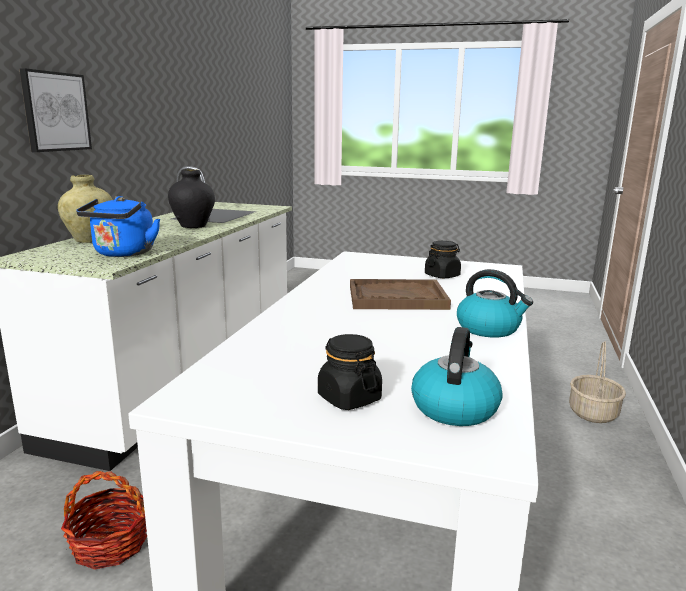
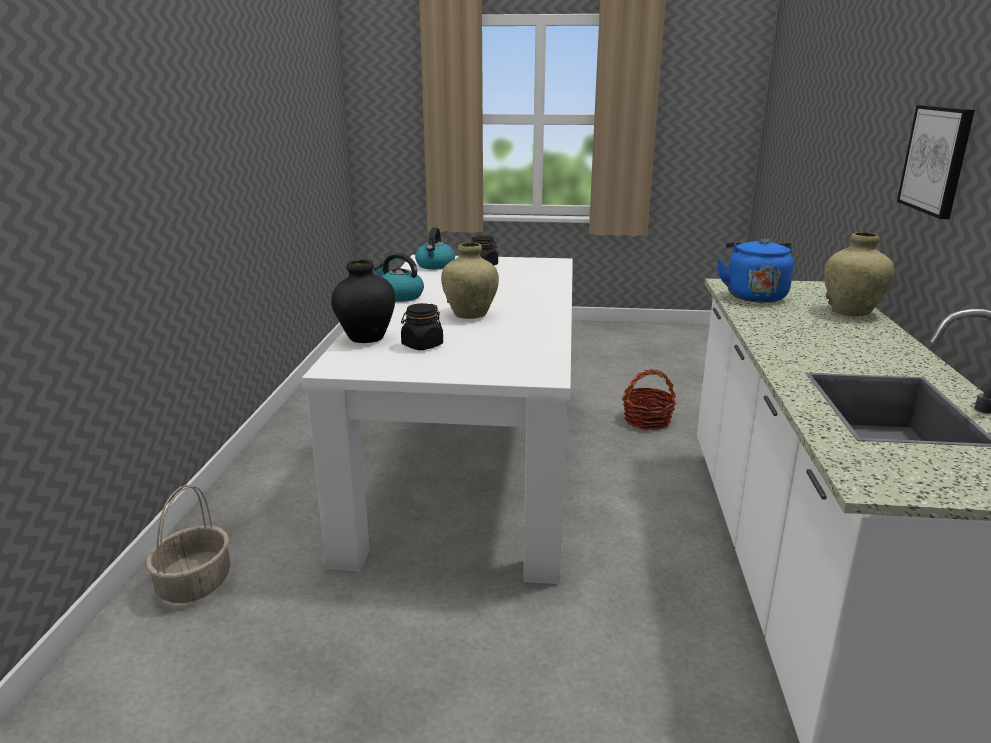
camera: 170 degrees right, 5 degrees up
black vase [168,169,215,228] -> black vase moved to [331,259,395,343]
brown tray [350,279,451,310] -> beige vase [441,242,499,319]

